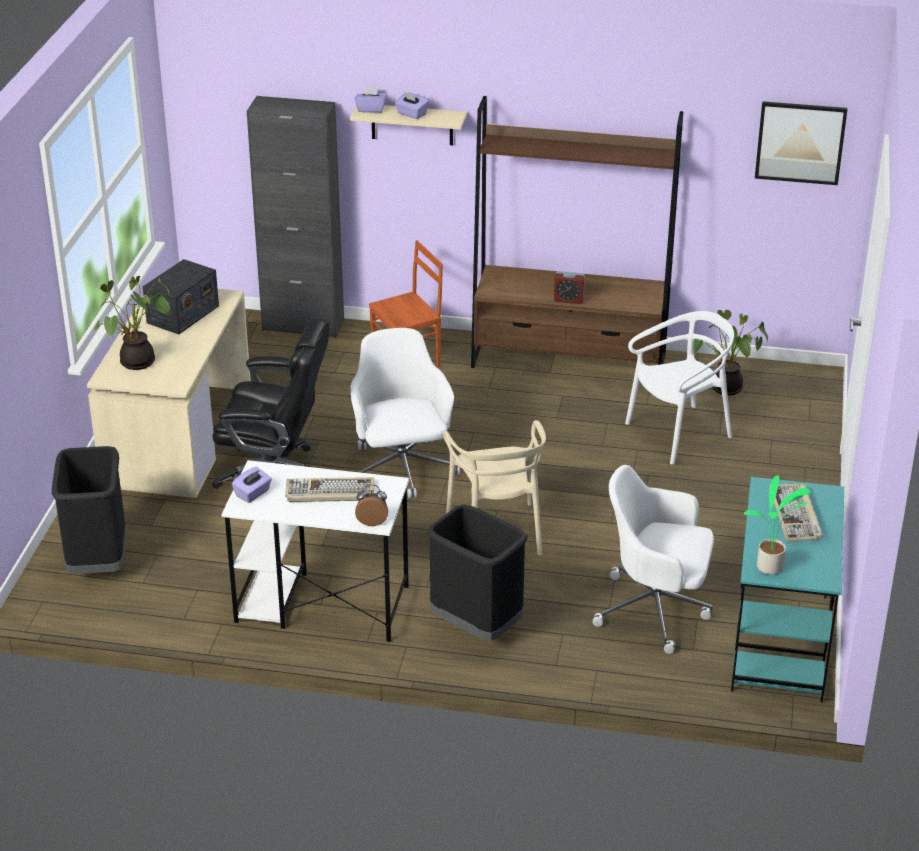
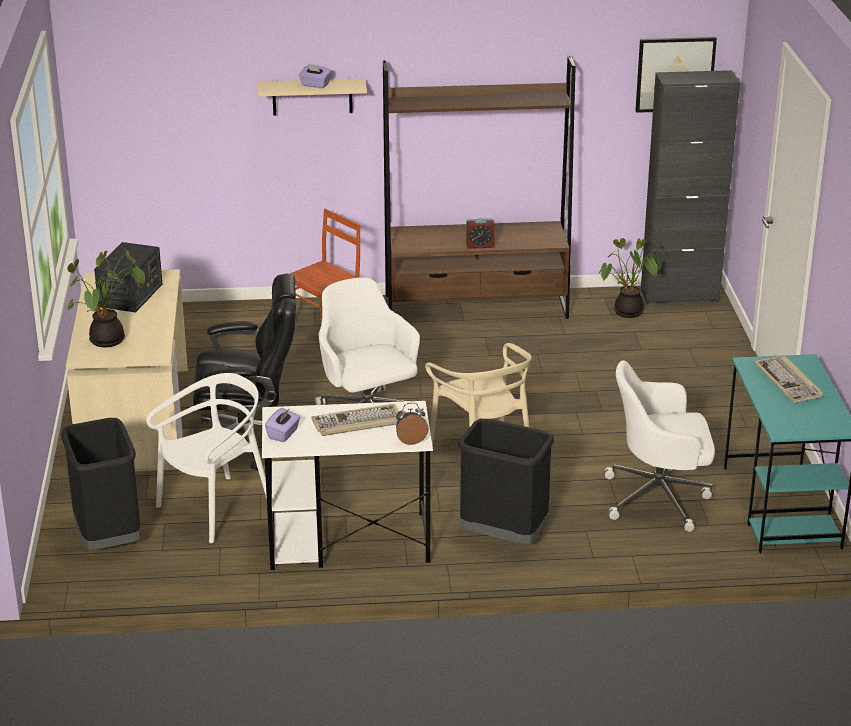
camera: 15 degrees left, 5 degrees down
black cabinet [247,96,344,338] -> black cabinet moved to [641,70,740,304]
purple tissue box [355,86,387,113] -> none
white chair [625,311,734,464] -> white chair moved to [146,373,267,543]
potted plant [744,475,811,575] -> none

